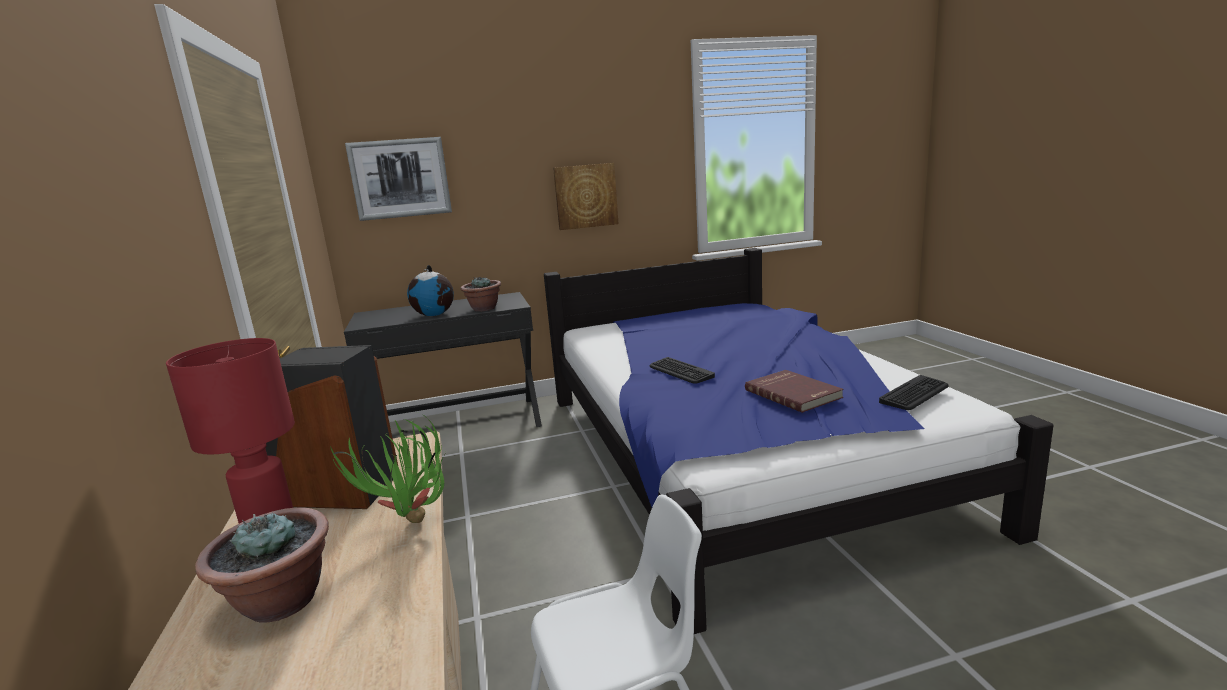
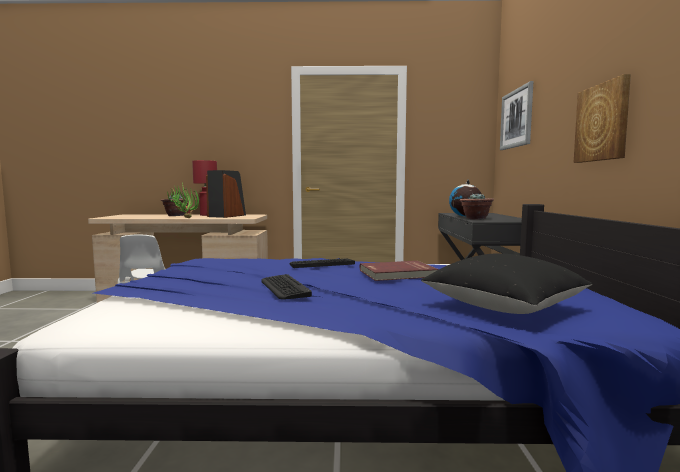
camera: 105 degrees right, 10 degrees down
red book [745,370,844,413] -> red book moved to [360,261,439,281]
keyboard [879,375,949,410] -> keyboard moved to [261,274,312,300]
none -> black pillow [421,253,592,314]

